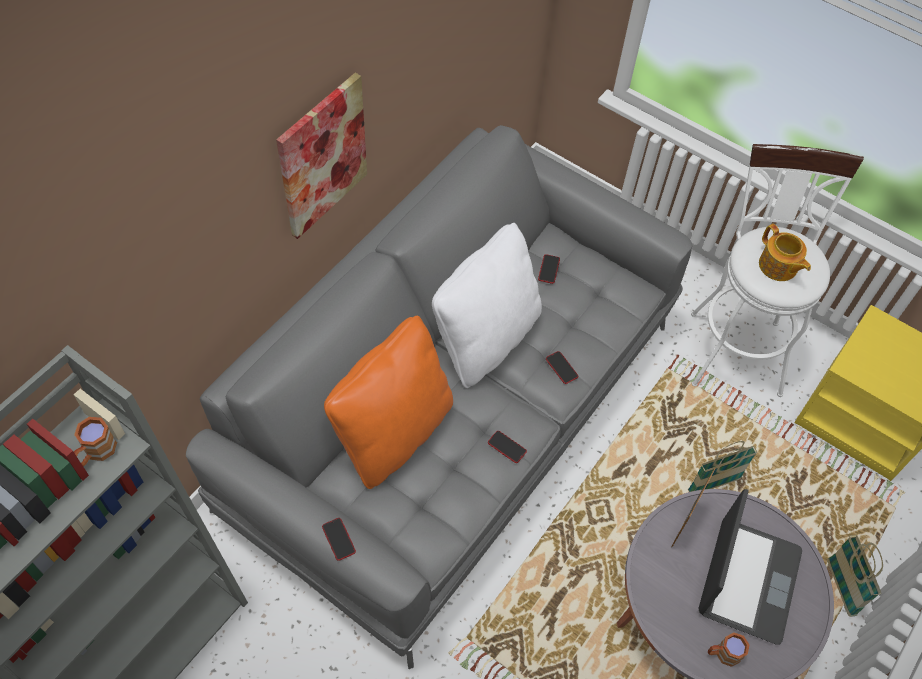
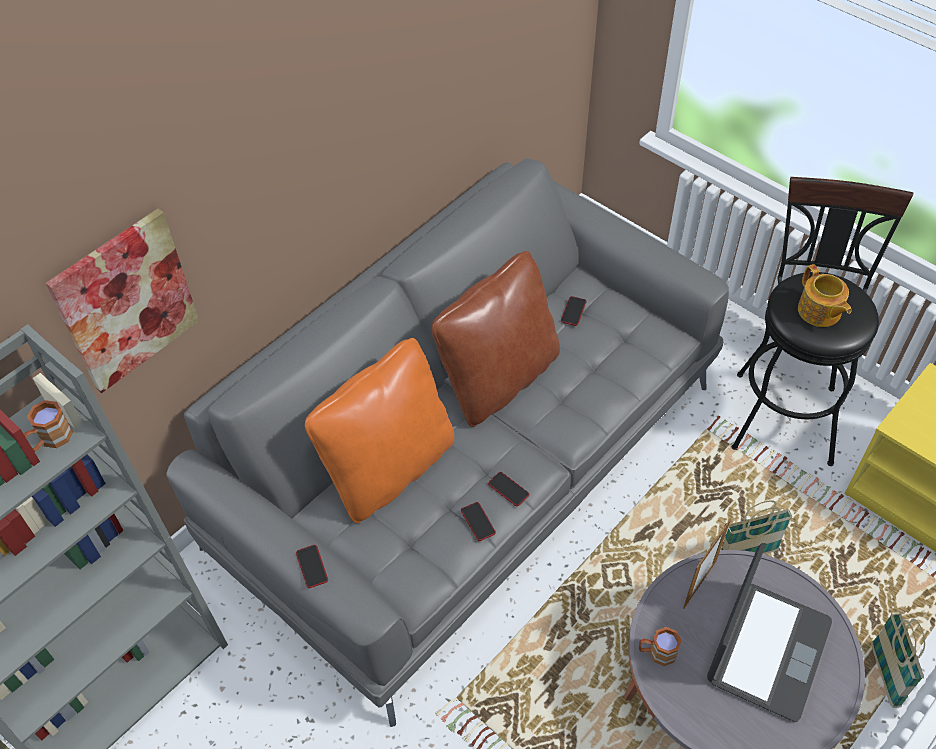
camera: 10 degrees right, 5 degrees down
picture [276,73,367,239] -> picture moved to [46,209,199,393]
white pillow [432,223,542,388] -> brown pillow [431,251,560,427]
phone [546,351,578,384] -> phone moved to [461,502,496,541]
white stool [691,144,864,397] -> black stool [732,177,913,466]
brown mug [708,633,749,667] -> brown mug moved to [639,627,682,666]

